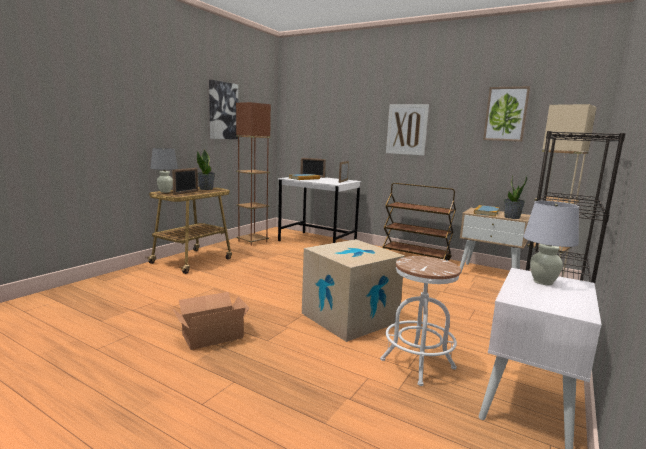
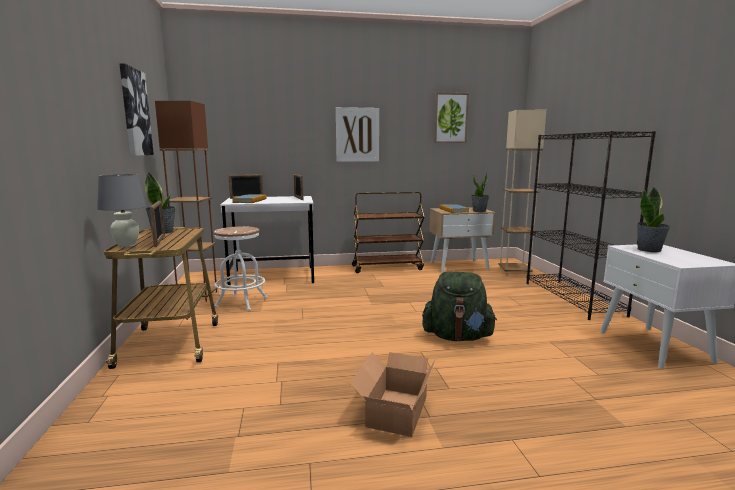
camera: 40 degrees left, 0 degrees up
cardboard box [302,239,405,342] -> green backpack [422,272,497,341]
white stool [380,256,461,386] -> white stool moved to [214,226,267,311]
white table lamp [523,201,579,285] -> potted plant [636,187,670,252]

